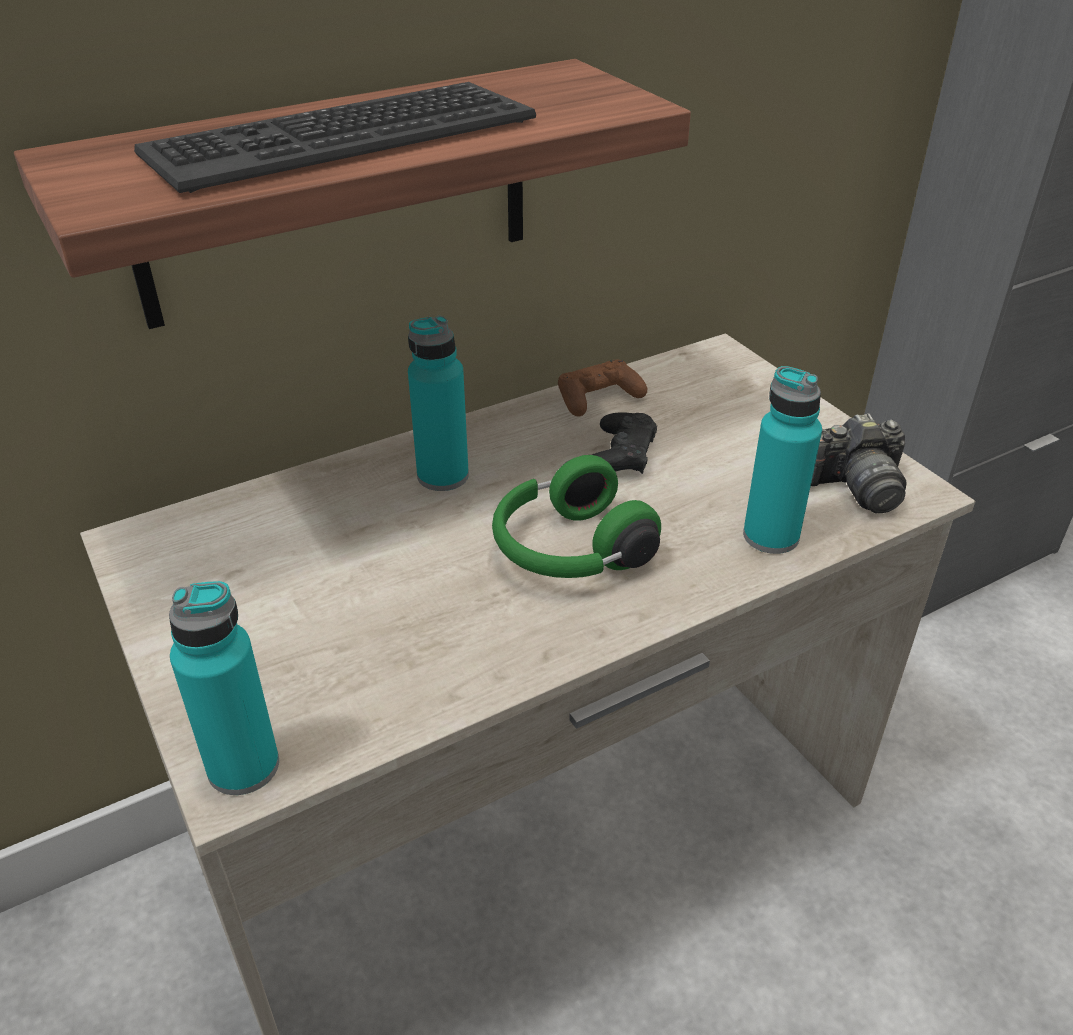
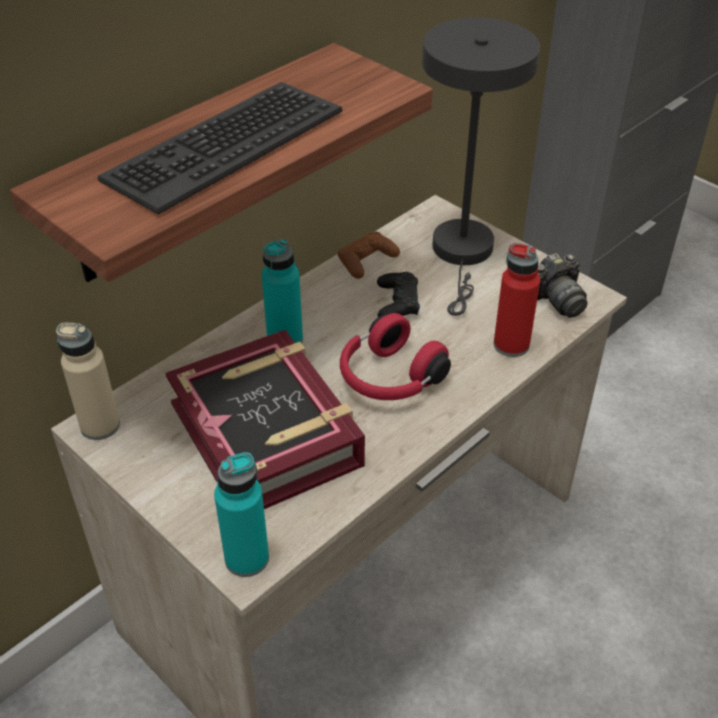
camera: 15 degrees left, 5 degrees up
green headphones [492,455,661,578] -> red headphones [340,313,451,400]
turquoise bottle [743,366,822,554] -> red bottle [494,243,540,357]
none -> beige bottle [56,323,120,440]
none -> book [166,330,365,509]
none -> grey table lamp [422,17,540,316]

